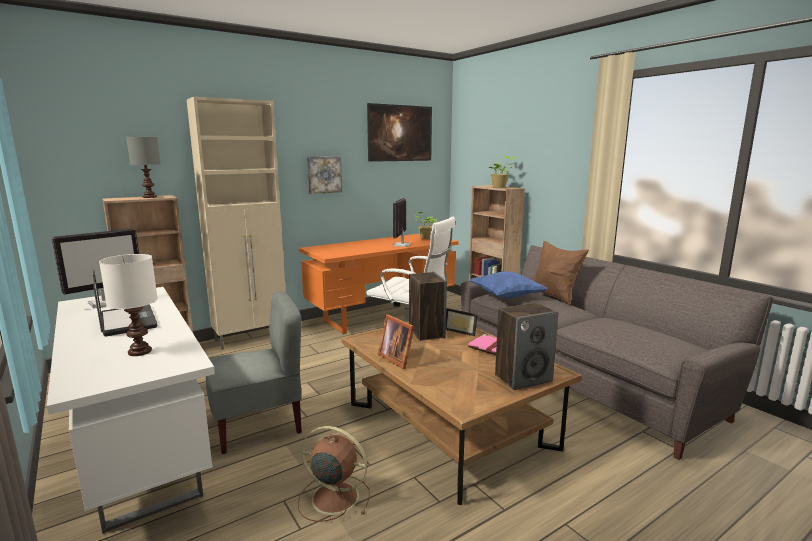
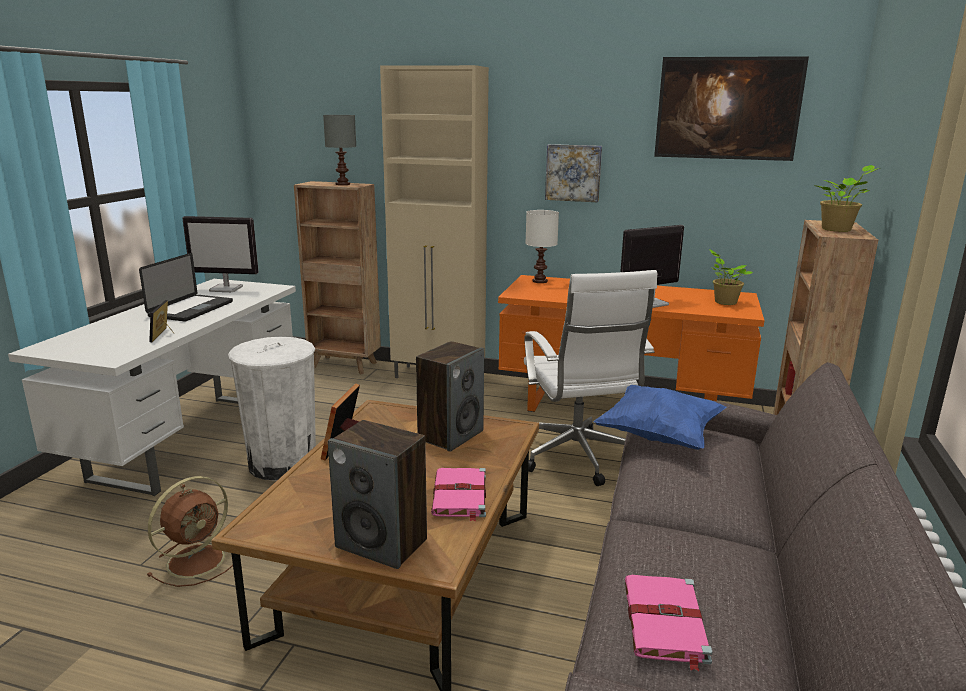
camera: 50 degrees right, 5 degrees up
white table lamp [99,254,158,356] -> white table lamp moved to [525,210,559,283]
grey chair [206,291,302,454] -> white trash can [228,337,316,481]
brown fan [298,426,370,522] -> brown fan turned 60 degrees clockwise [147,476,233,587]
picture frame [446,308,477,336] -> picture frame moved to [149,300,174,342]
brown pillow [533,241,589,305] -> none
none -> pink book [625,575,712,671]

